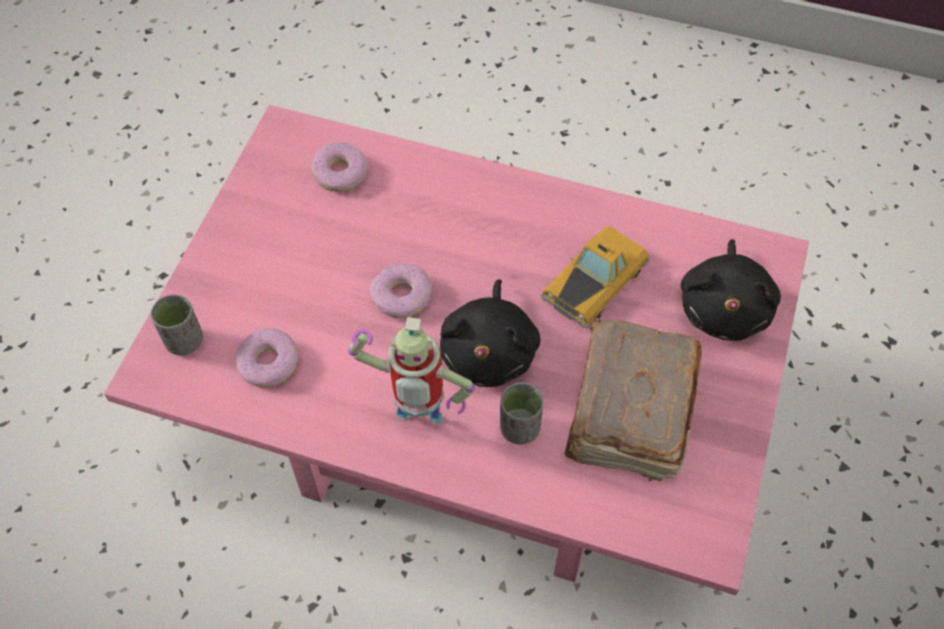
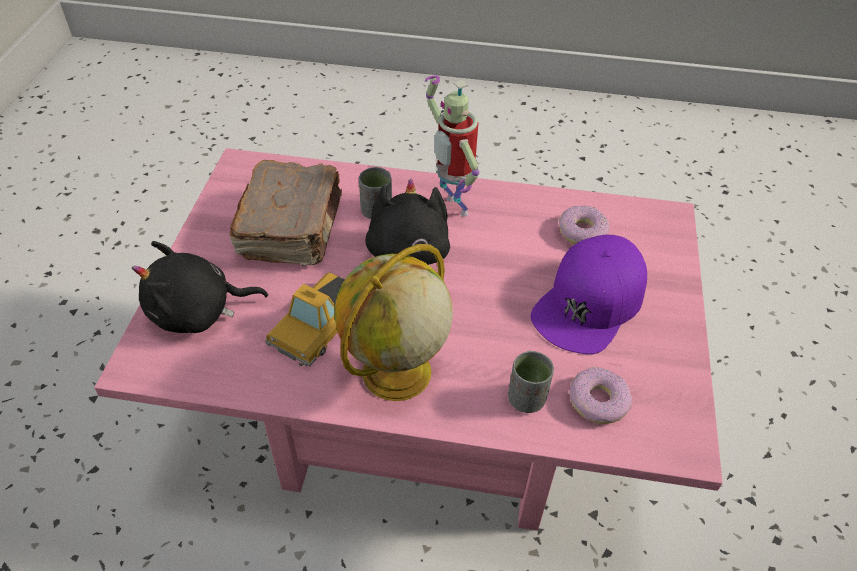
camera: 170 degrees right, 10 degrees down
grey cup [151,294,203,355] -> grey cup moved to [508,350,554,413]
toy robot [348,317,475,424] -> toy robot turned 120 degrees counterclockwise [425,75,480,216]
donut [370,264,432,318] -> none
black plush toy [681,239,781,341] -> black plush toy turned 105 degrees counterclockwise [132,241,268,333]
none -> globe [334,244,453,401]
none -> purple cap [530,234,647,354]

